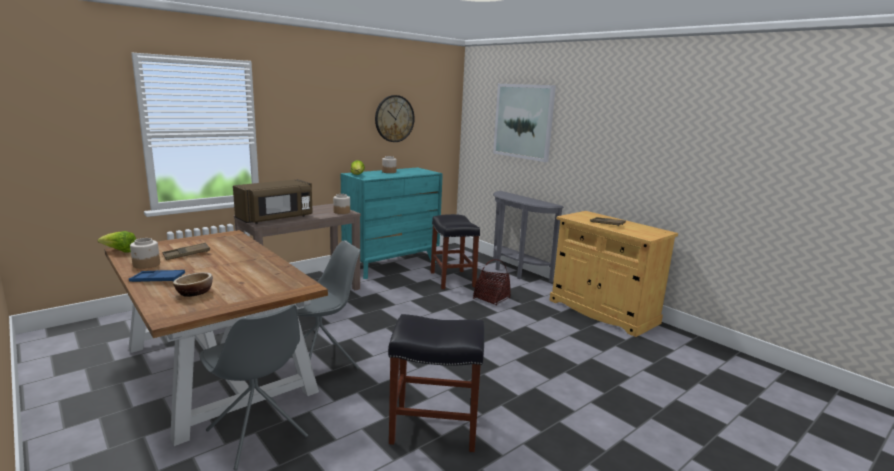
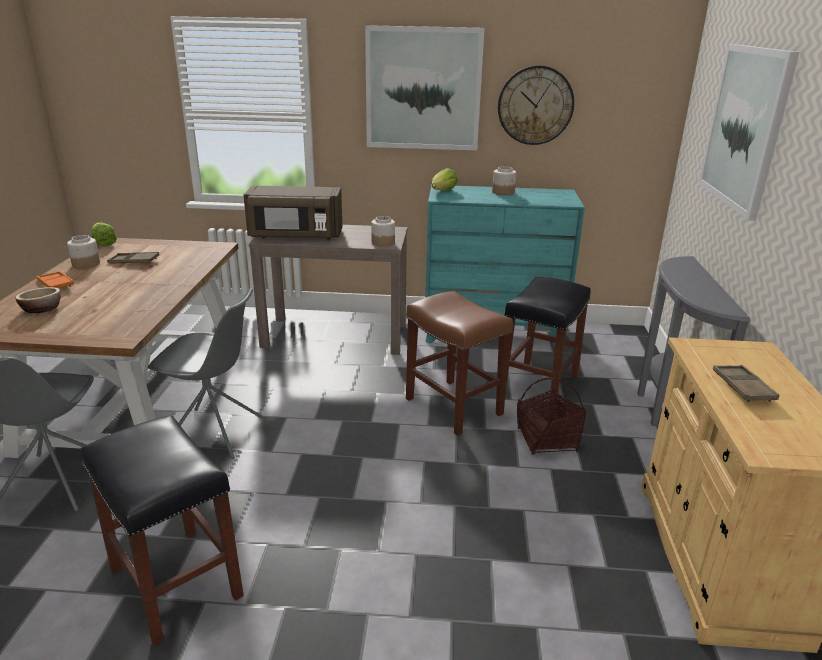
camera: 45 degrees right, 10 degrees up
blue tray [129,270,185,282] -> orange tray [37,271,74,288]
none -> picture [365,25,485,150]
none -> brown stool [406,291,513,436]

